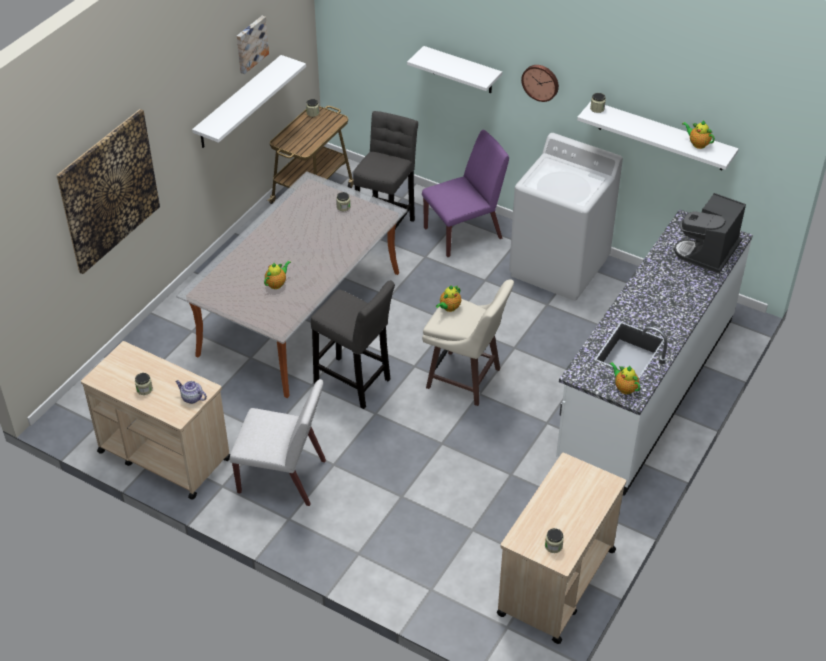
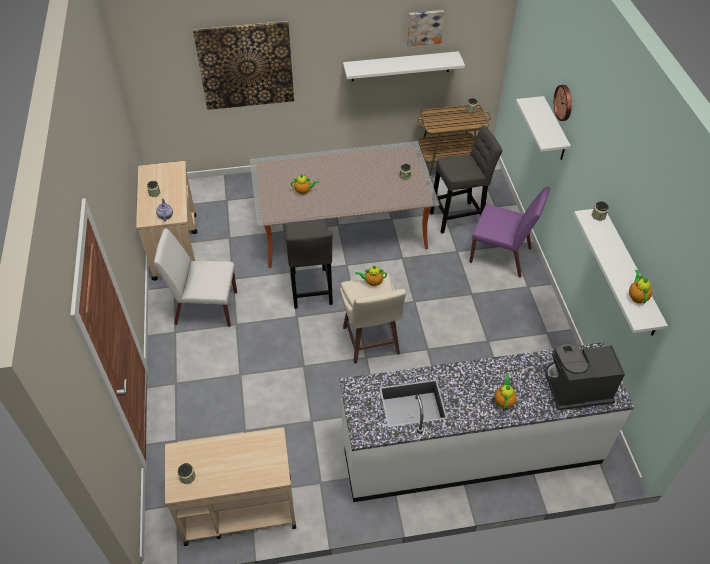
camera: 50 degrees right, 5 degrees up
white chair [230,379,326,506] -> white chair turned 120 degrees clockwise [154,228,237,327]
white washing machine [509,133,623,301] -> none
wall clock [521,65,559,102] -> wall clock moved to [554,85,572,121]
teapot [610,362,640,394] -> teapot moved to [495,374,517,410]

